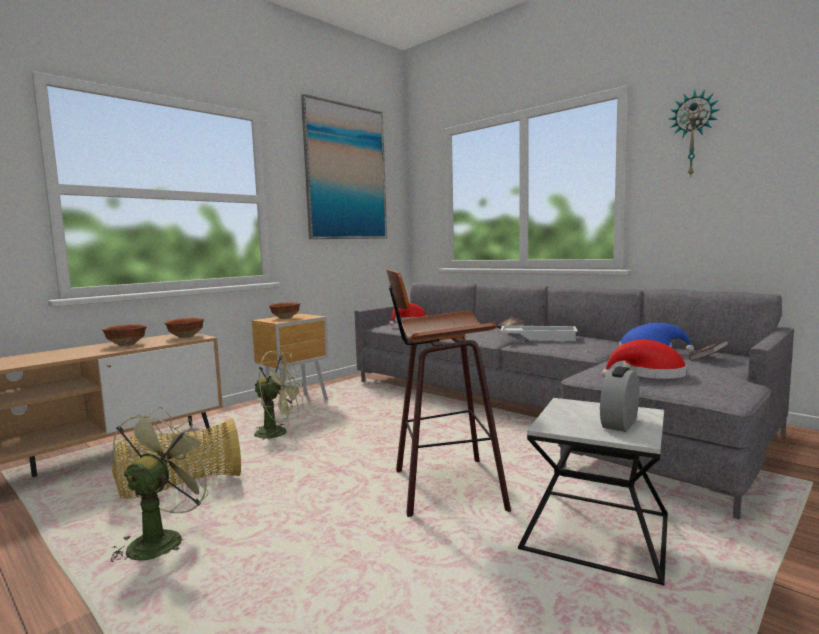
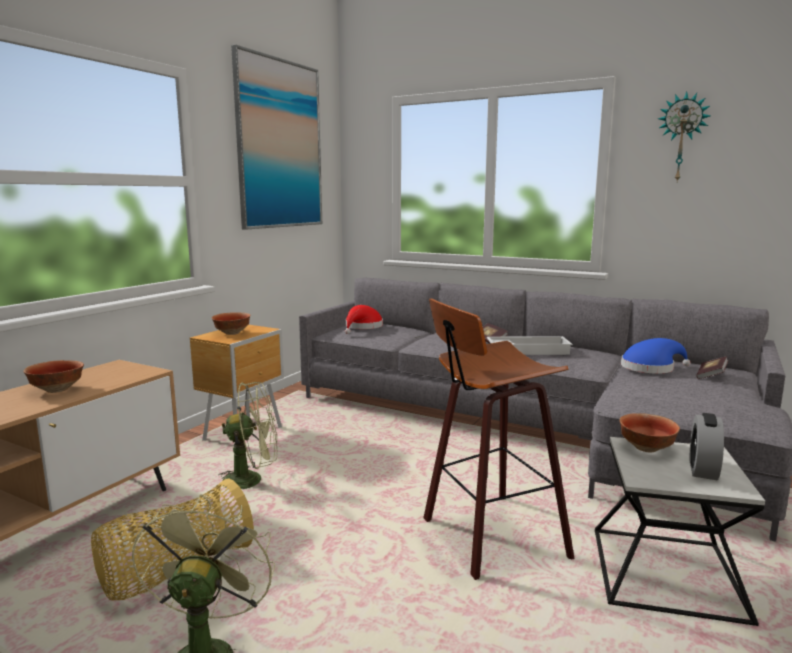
camera: 15 degrees left, 5 degrees up
bowl [165,318,204,338] -> bowl moved to [619,413,680,452]
red hat [602,340,687,379] -> none

